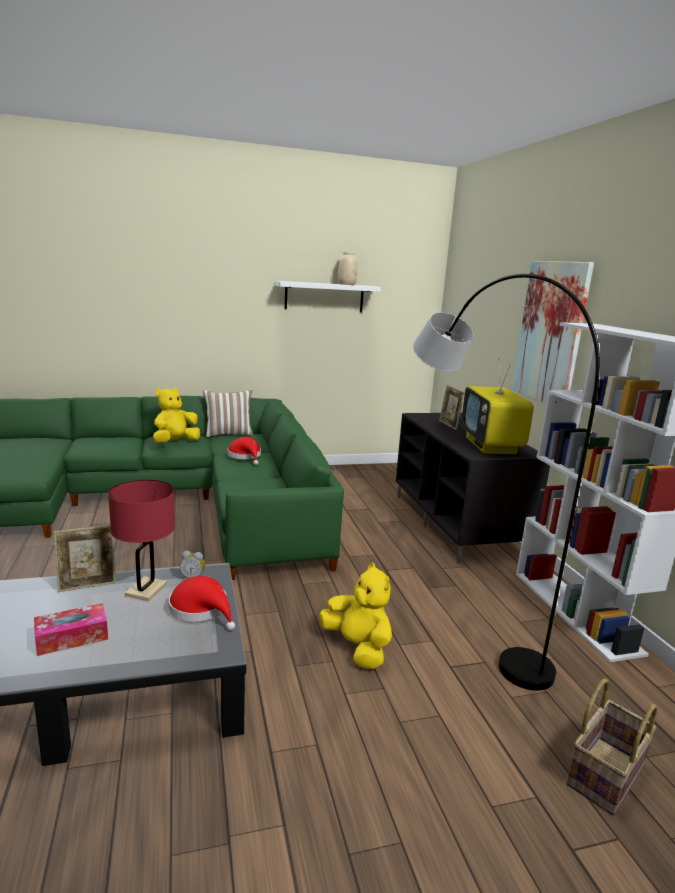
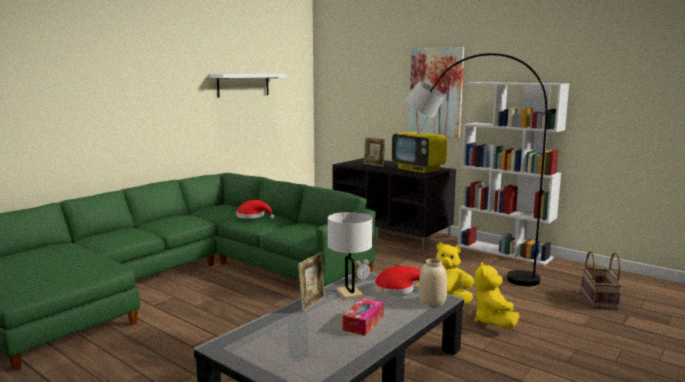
camera: 35 degrees left, 5 degrees down
red table lamp [108,480,175,601] -> white table lamp [328,211,372,300]
yellow plush toy [153,388,200,443] -> yellow plush toy moved to [474,262,519,329]
pillow [203,390,253,437] -> none
beige vase [338,252,358,285] -> beige vase moved to [419,259,447,307]

